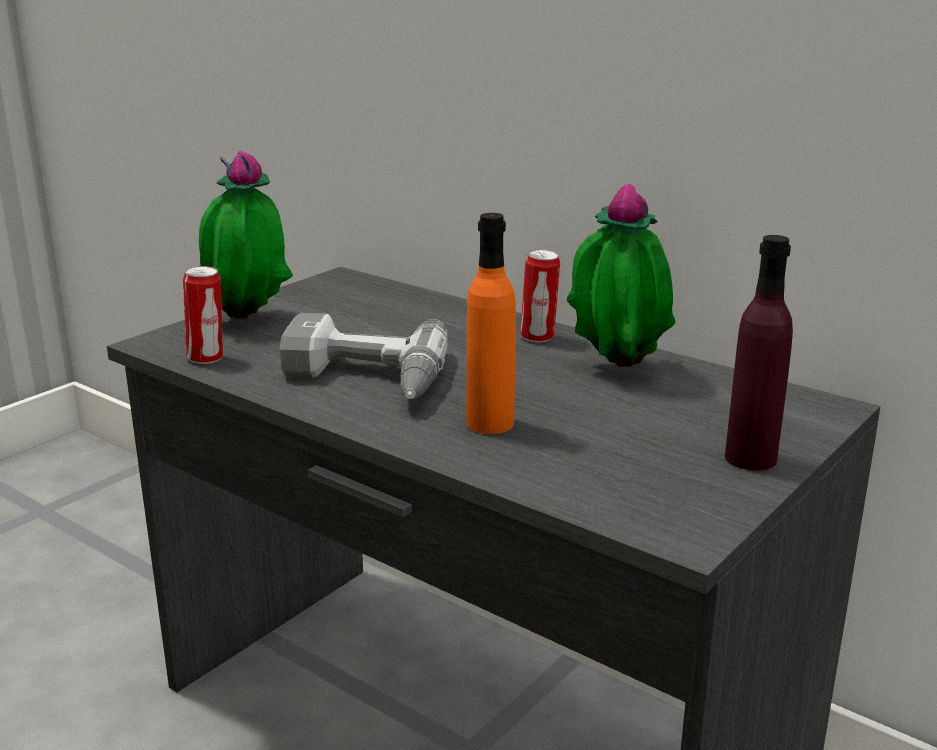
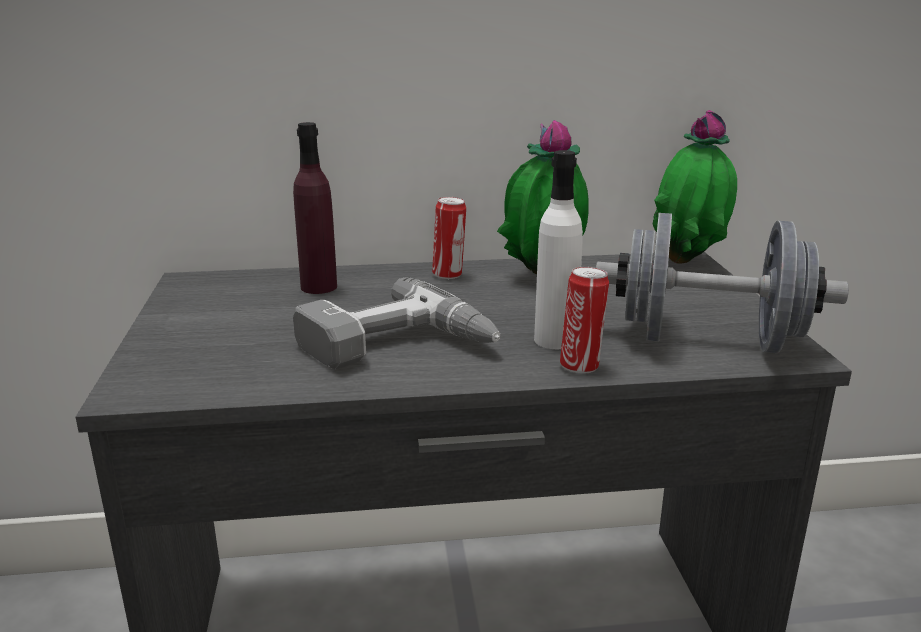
camera: 45 degrees left, 0 degrees up
can [183,266,223,364] -> can moved to [560,267,609,373]
potted plant [199,151,293,319] -> potted plant moved to [653,110,737,264]
orange bottle [466,213,516,434] -> white bottle [534,150,583,349]
purple bottle [725,235,793,471] -> purple bottle moved to [293,122,337,294]
none -> grey dumbbell [596,213,849,353]

